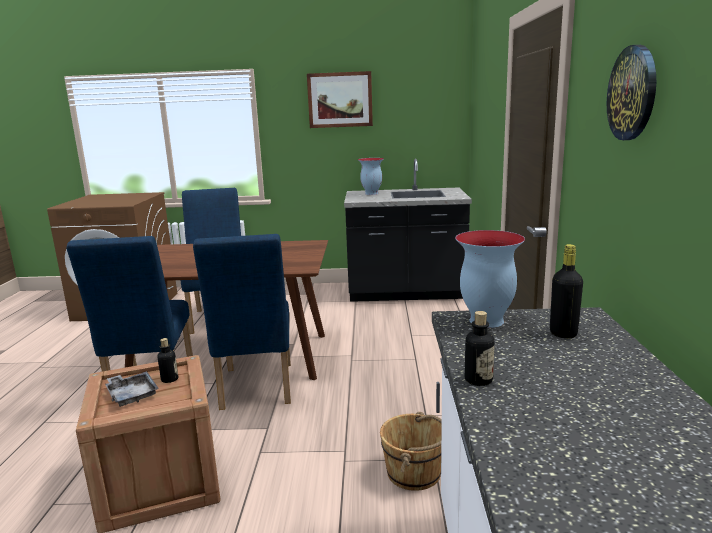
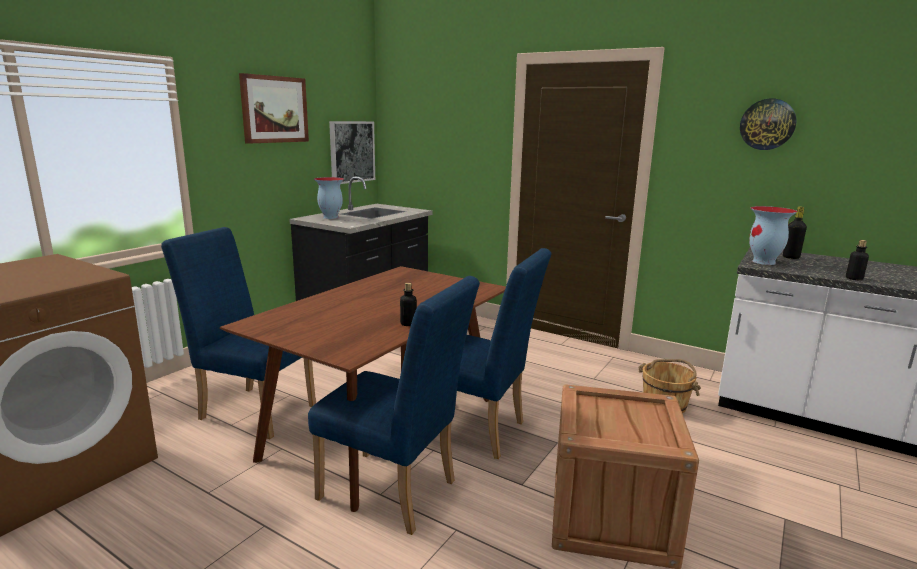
camera: 60 degrees left, 0 degrees up
grey tray [105,371,159,407] -> none
bottle [157,338,178,383] -> bottle moved to [400,283,417,326]
none -> picture [329,121,375,184]

